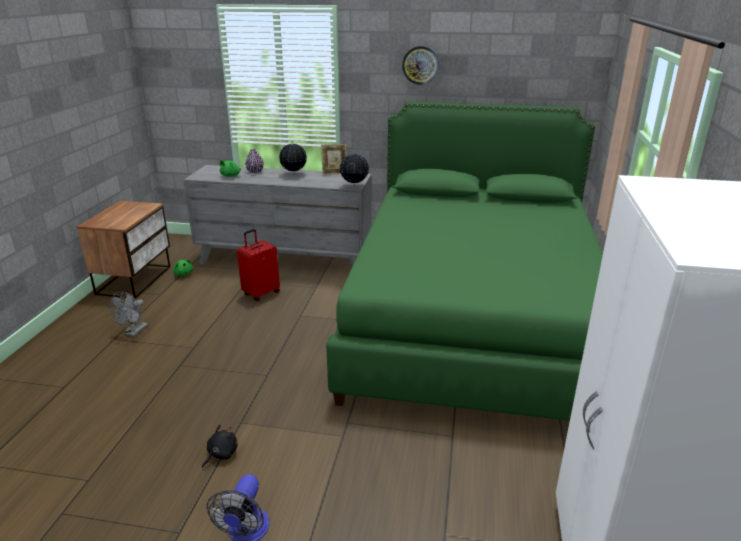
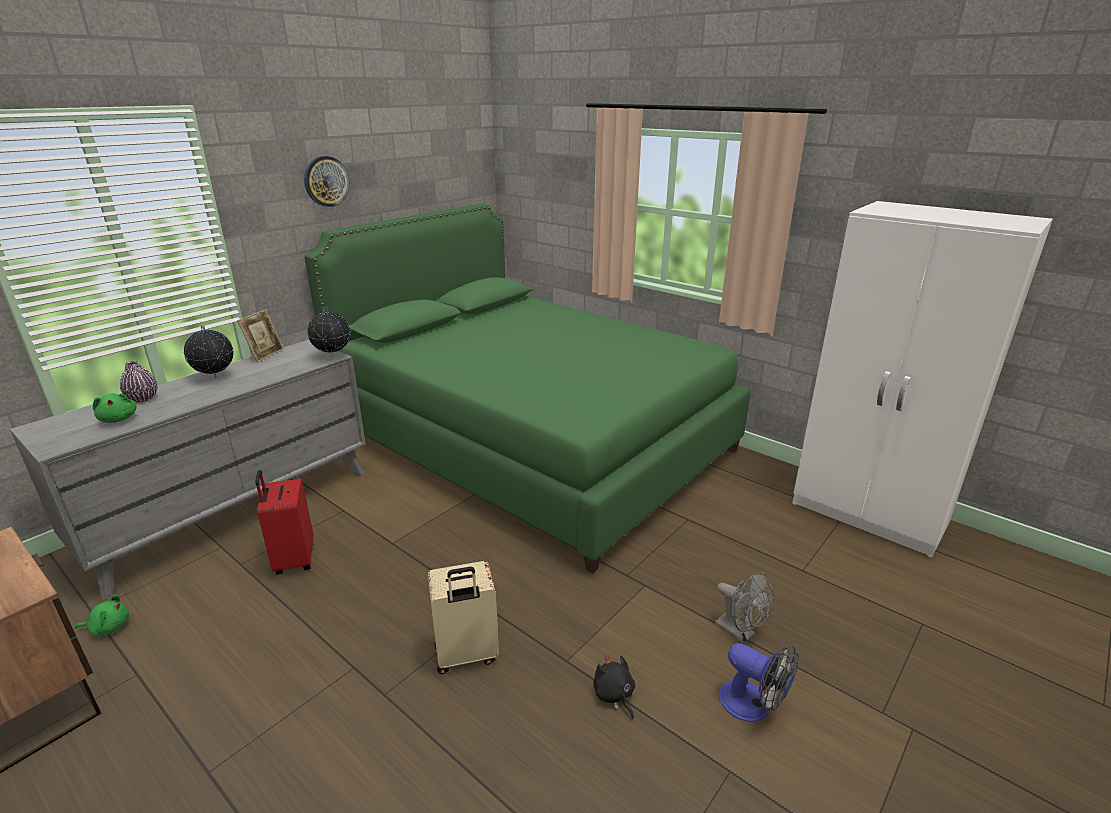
camera: 60 degrees left, 0 degrees up
grey fan [110,292,148,337] -> grey fan moved to [715,572,774,644]
none -> beige suitcase [428,561,499,674]

